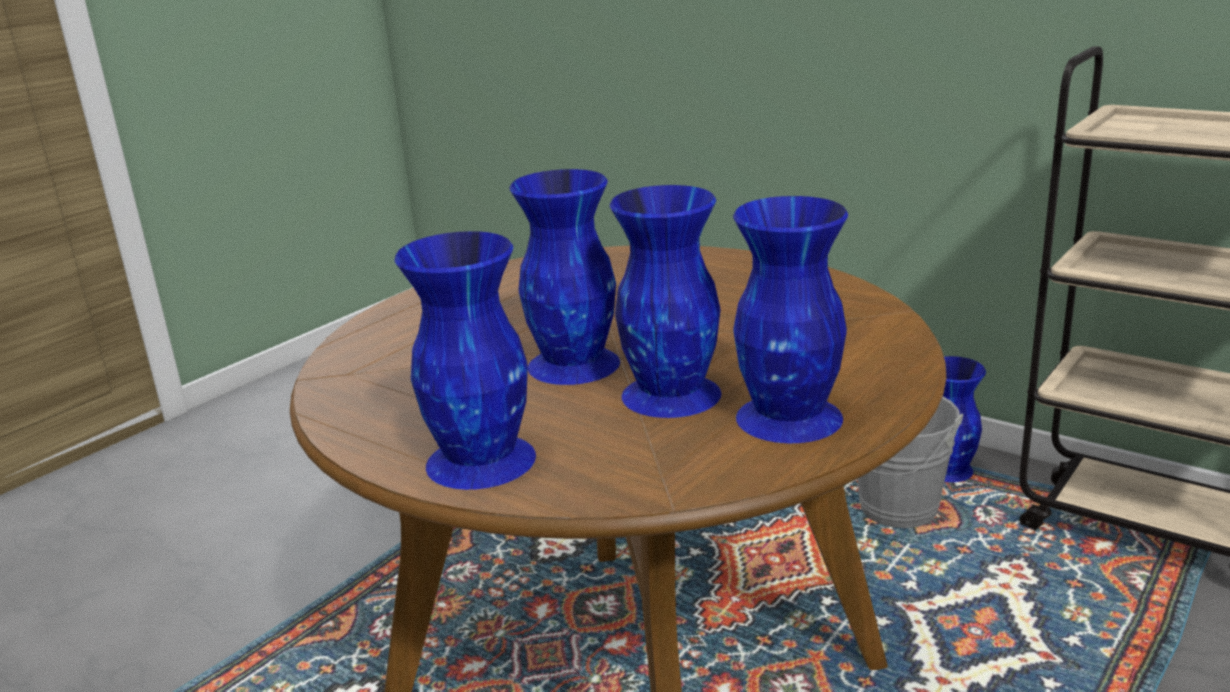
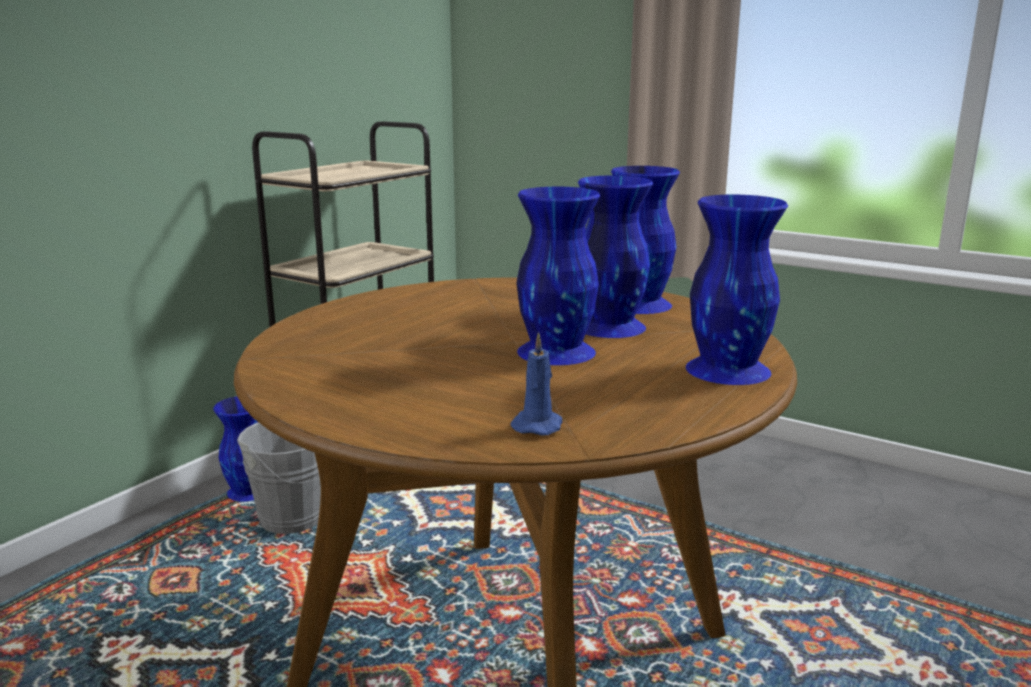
camera: 95 degrees left, 5 degrees down
none -> blue candle [511,332,563,436]

